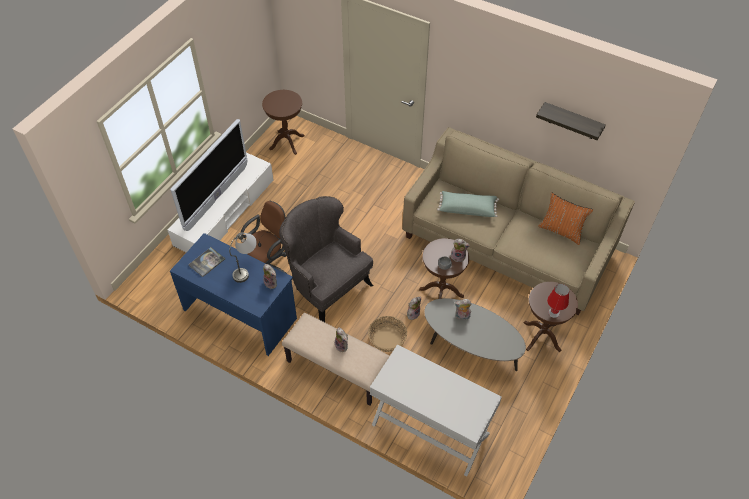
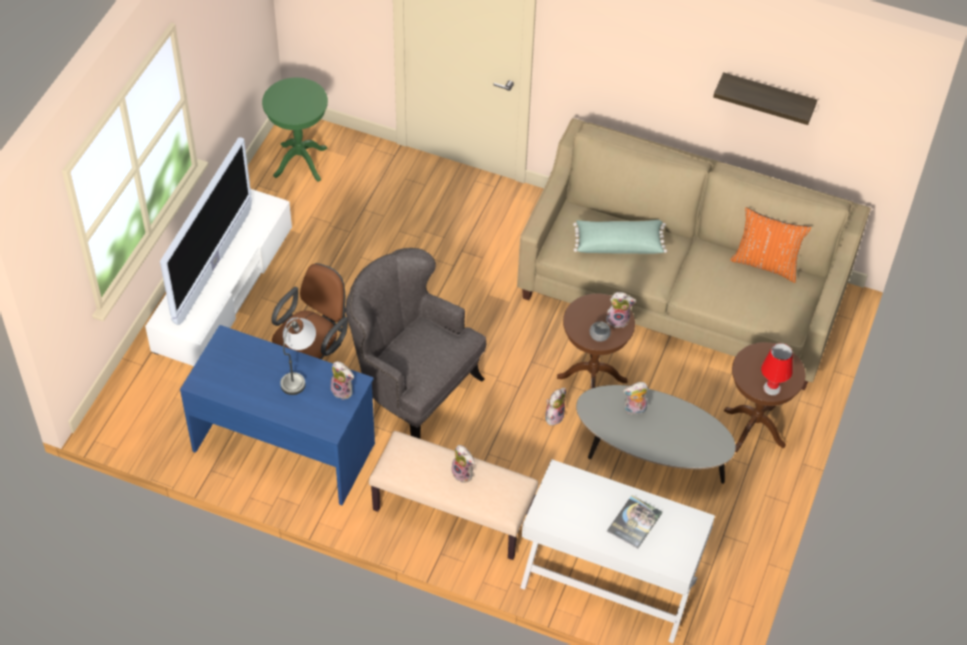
camera: 10 degrees left, 0 degrees up
book [188,247,225,277] -> book moved to [607,495,662,548]
brown side table [262,90,305,155] -> green side table [262,78,328,182]
basket [368,316,407,352] -> none

